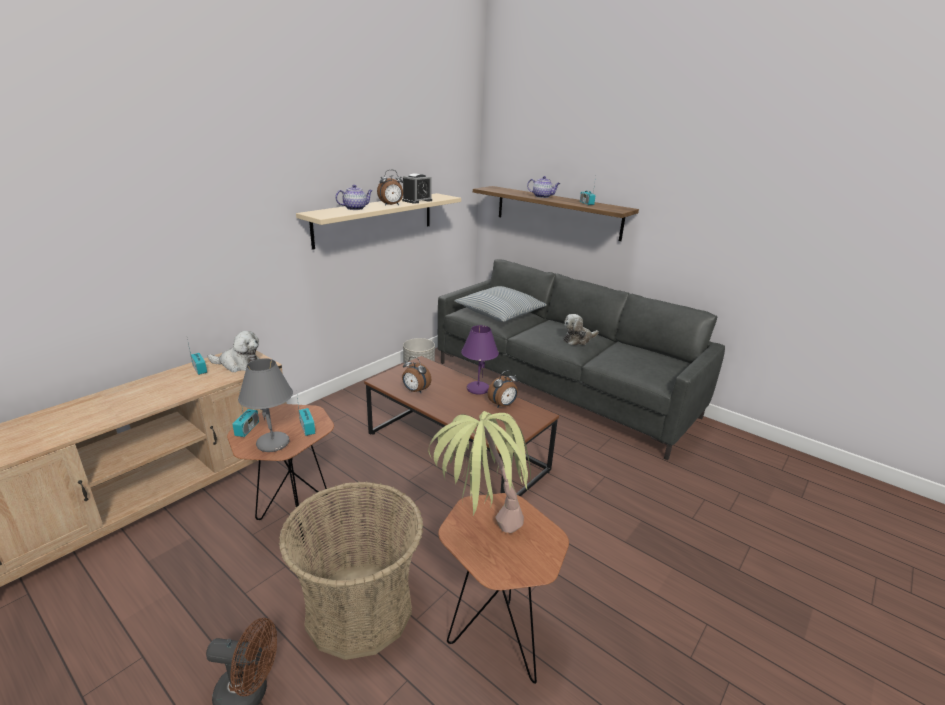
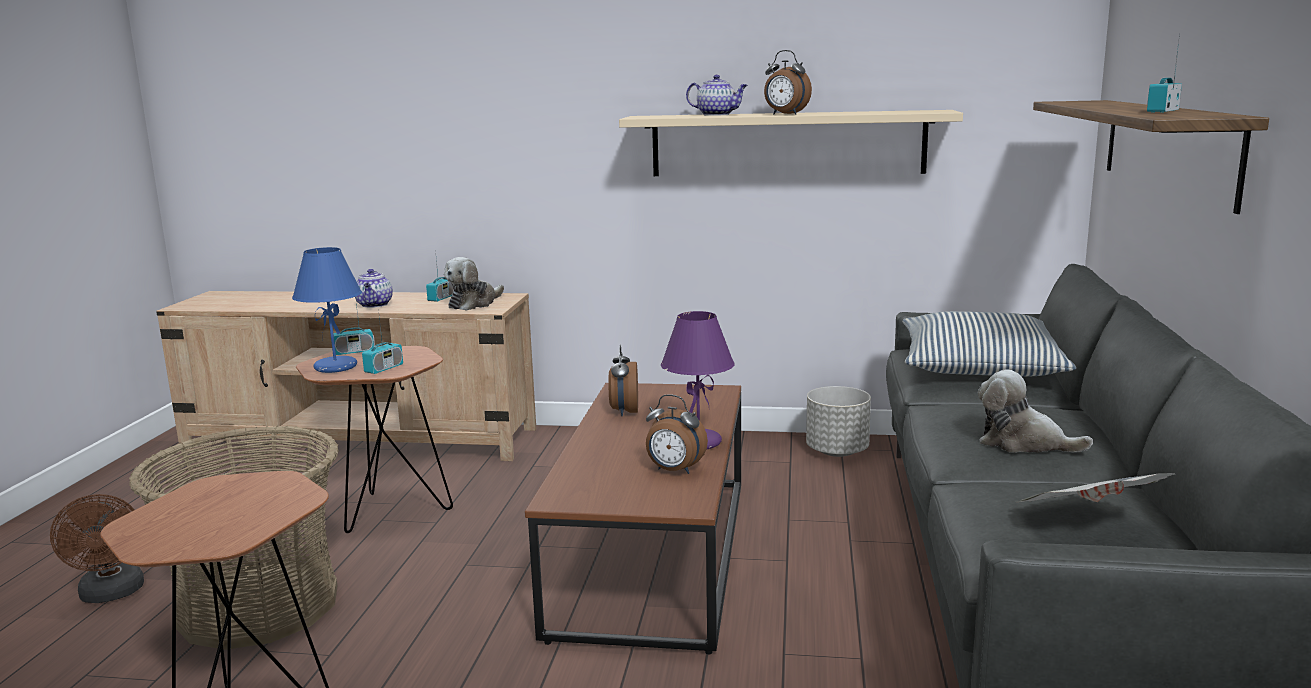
camera: 60 degrees right, 10 degrees down
plush toy [208,331,260,372] -> plush toy turned 60 degrees clockwise [444,257,504,311]
grey table lamp [238,358,293,452] -> blue table lamp [292,247,362,373]
alarm clock [402,173,432,204] -> none
potted plant [428,411,531,533] -> none
teapot [527,176,560,198] -> teapot moved to [355,269,393,308]
none -> newspaper [1018,473,1175,502]

